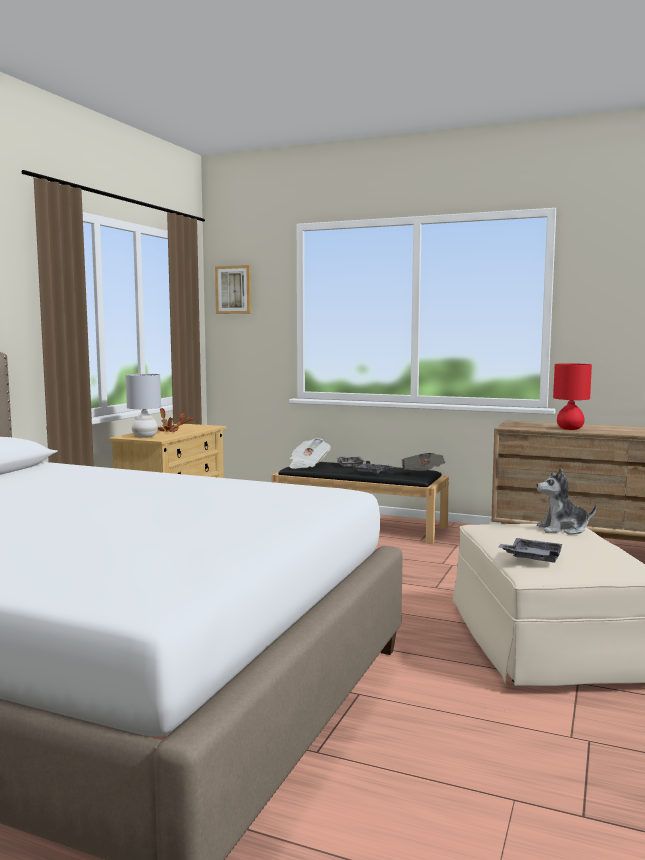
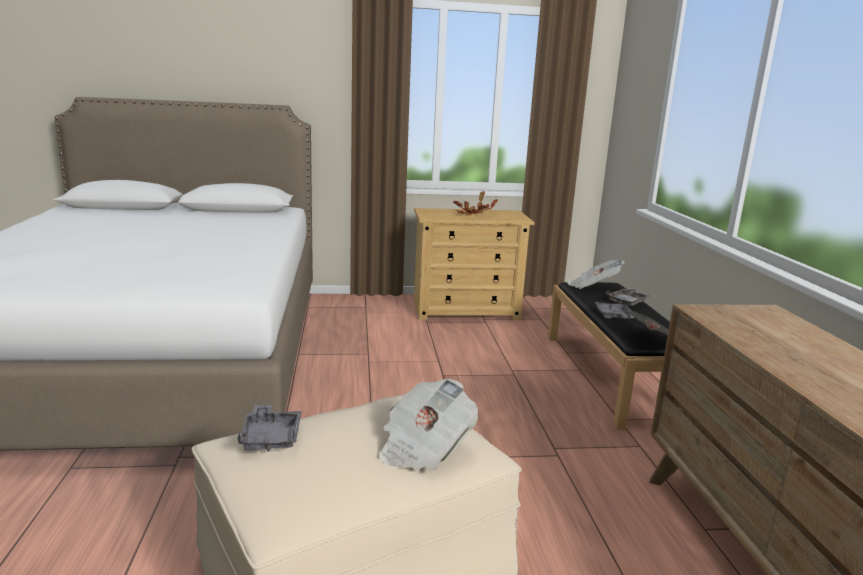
camera: 60 degrees right, 10 degrees up
grey table lamp [126,374,161,438] -> none
picture [215,265,251,314] -> none
plush toy [536,468,597,535] -> newspaper [378,379,478,471]
red table lamp [553,363,592,430] -> none

